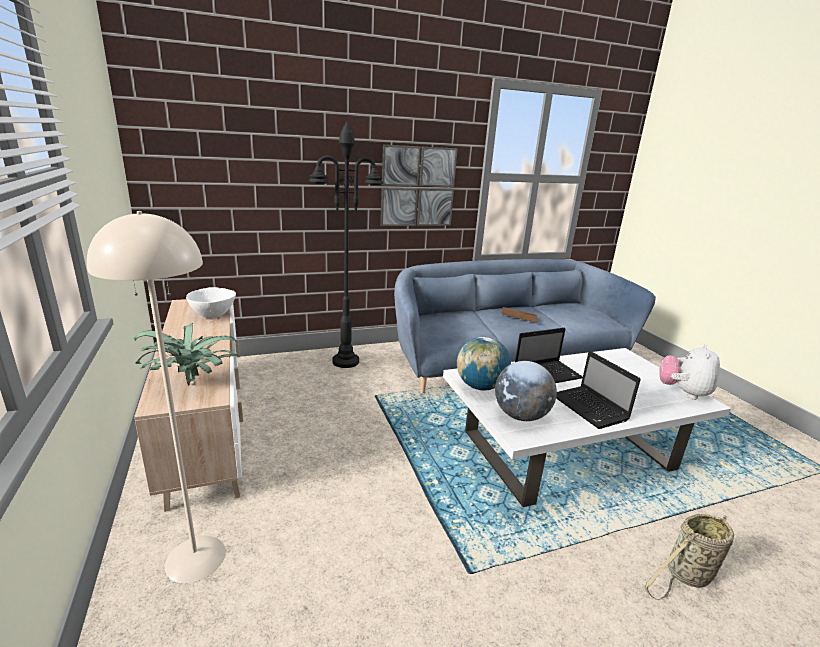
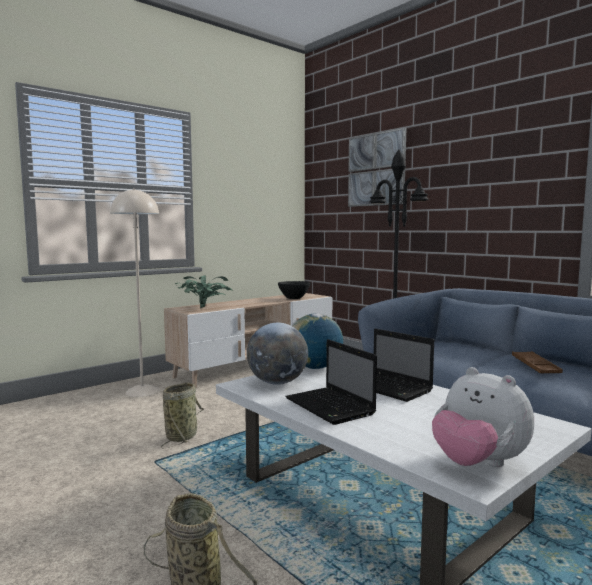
camera: 70 degrees right, 15 degrees down
white bowl [186,287,236,318] -> black bowl [278,281,310,299]
picture [380,145,458,226] -> picture moved to [348,128,406,207]
laptop [556,351,641,429] -> laptop turned 75 degrees counterclockwise [285,339,377,425]
plush toy [659,344,720,400] -> plush toy turned 135 degrees counterclockwise [432,367,534,467]
none -> basket [161,382,204,449]

